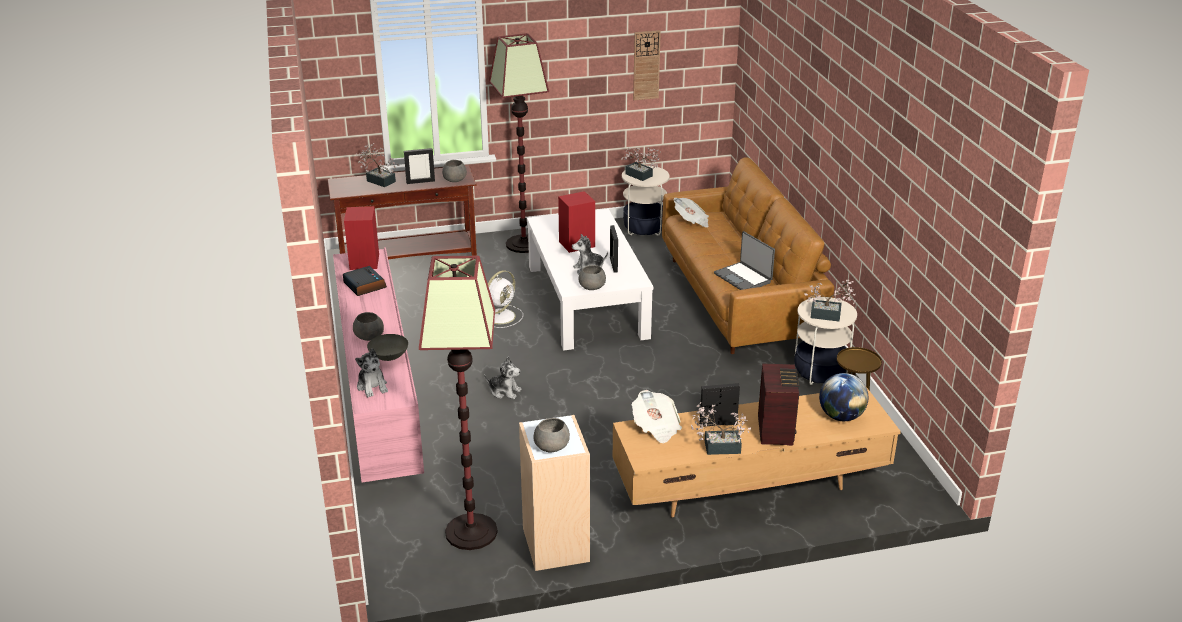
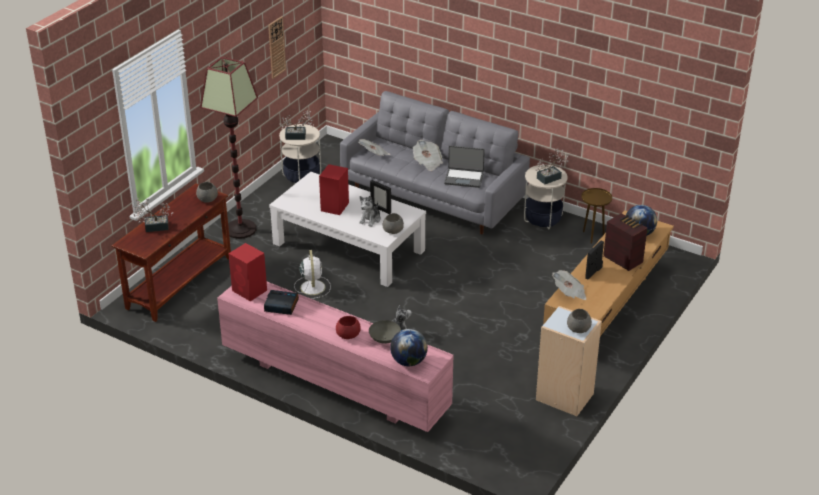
camera: 45 degrees left, 5 degrees up
grey bowl [353,312,384,341] -> red bowl [336,316,361,339]
plush toy [355,348,388,398] -> globe [390,329,428,366]
picture frame [404,148,435,184] -> none
floor lamp [419,256,498,550] -> none
brown sofa [662,157,834,354] -> grey sofa [340,91,530,234]
potted plant [691,402,751,455] -> none
none -> newspaper [413,140,443,171]

